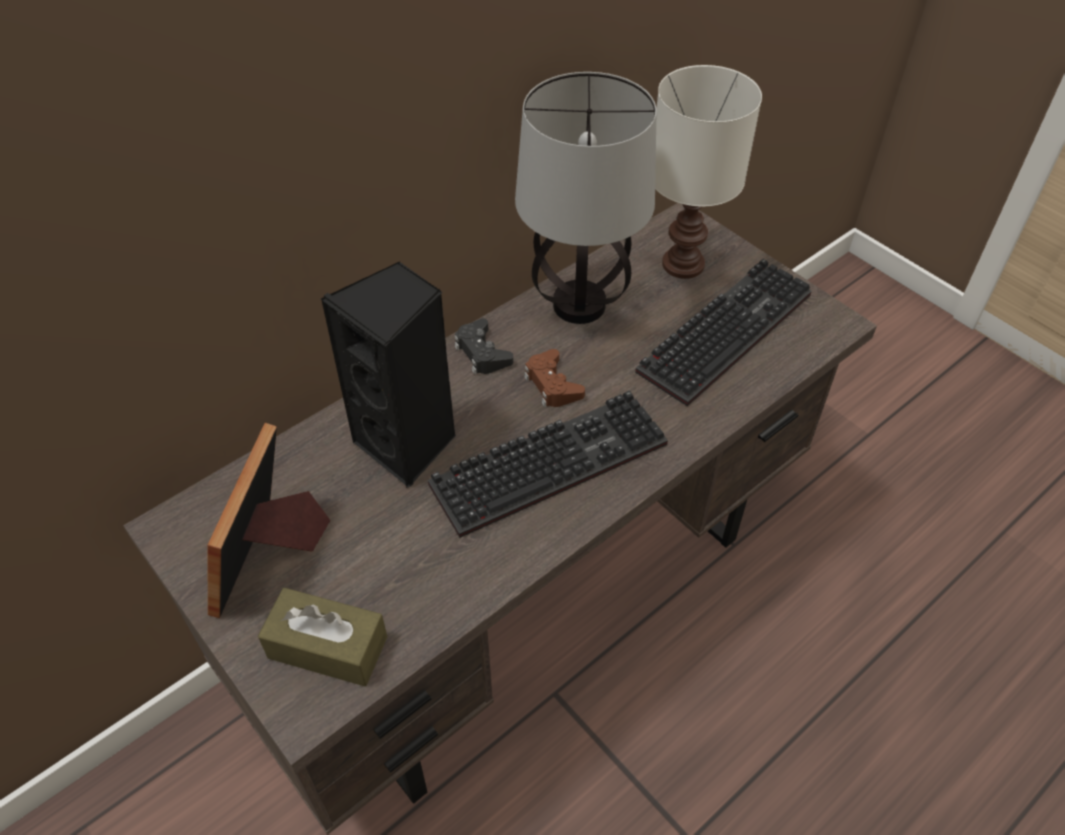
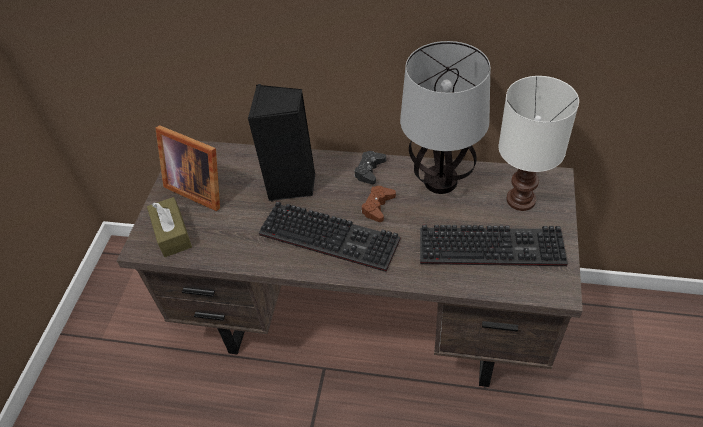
camera: 55 degrees right, 0 degrees up
picture frame [207,423,330,618] -> picture frame turned 120 degrees counterclockwise [155,125,220,211]

